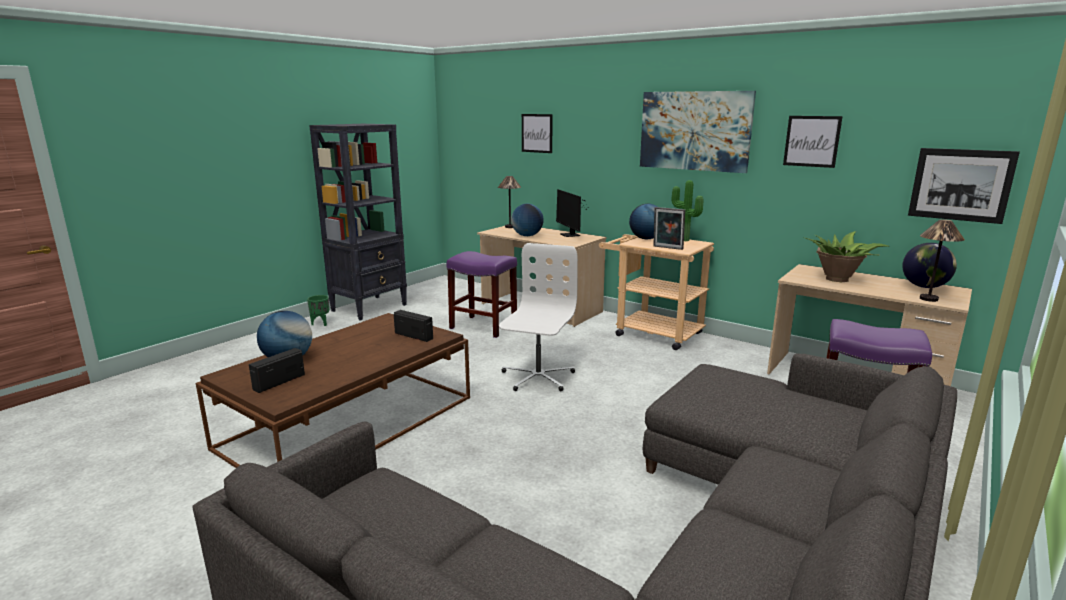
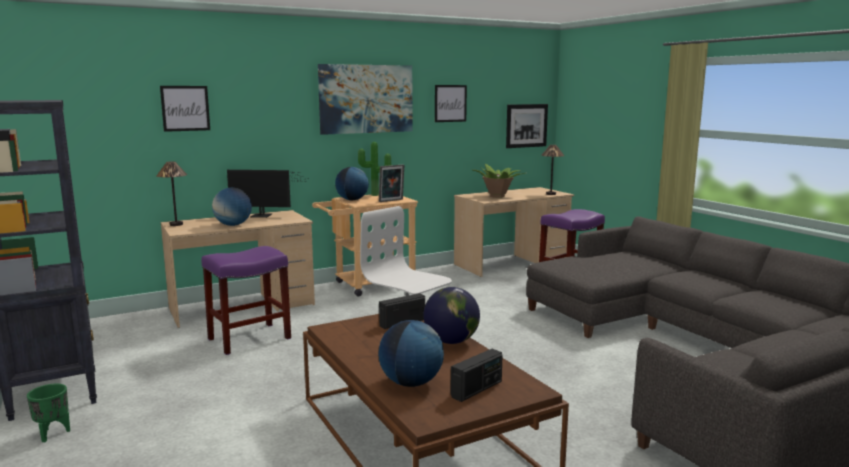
camera: 65 degrees left, 5 degrees down
radio [249,348,305,393] -> radio turned 105 degrees counterclockwise [450,349,503,402]
globe [902,243,957,288] -> globe moved to [423,287,480,344]

